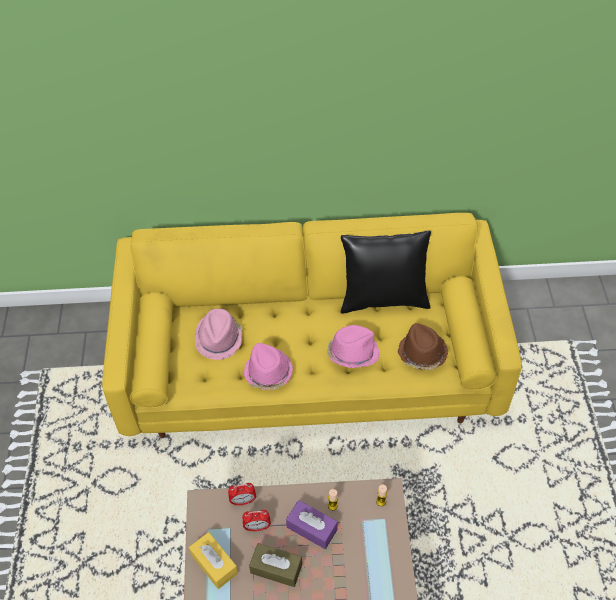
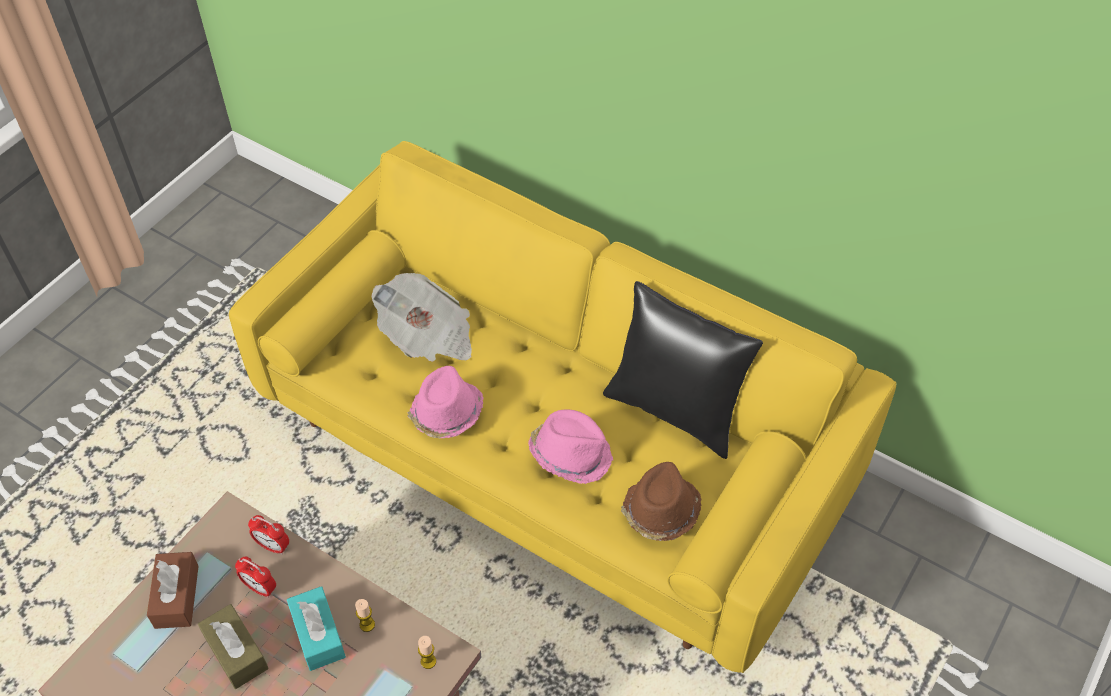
camera: 35 degrees right, 0 degrees up
yellow tissue box [189,532,238,589] -> brown tissue box [147,552,199,629]
pink hat [195,309,242,360] -> newspaper [372,273,472,362]
purple tissue box [286,500,338,549] -> turquoise tissue box [287,586,346,671]

